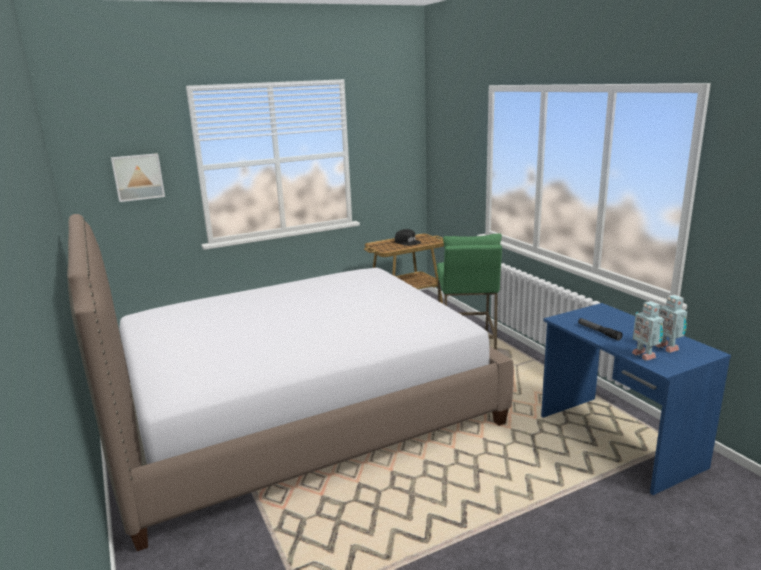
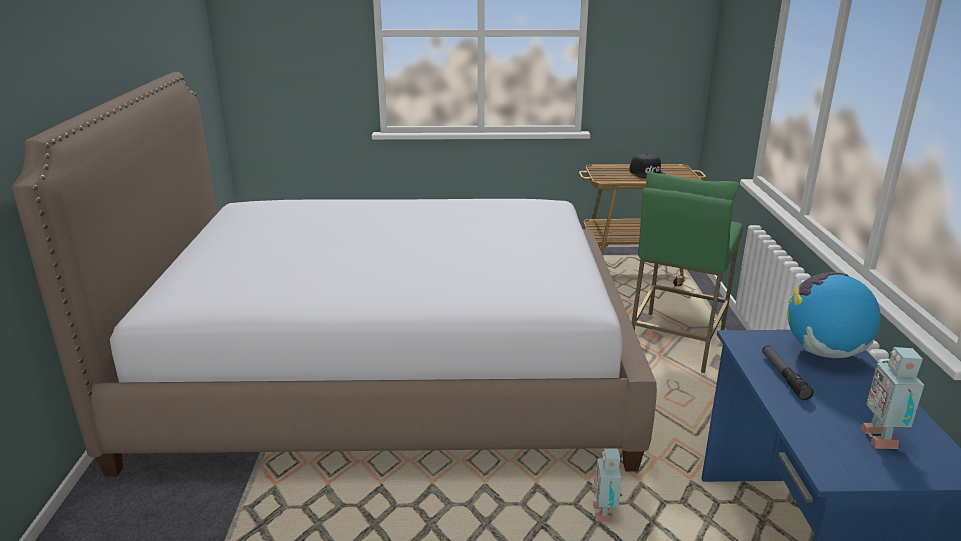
camera: 25 degrees right, 5 degrees up
picture [111,153,165,202] -> none
toy robot [632,301,664,361] -> toy robot moved to [593,448,622,522]
none -> globe [787,272,880,358]

